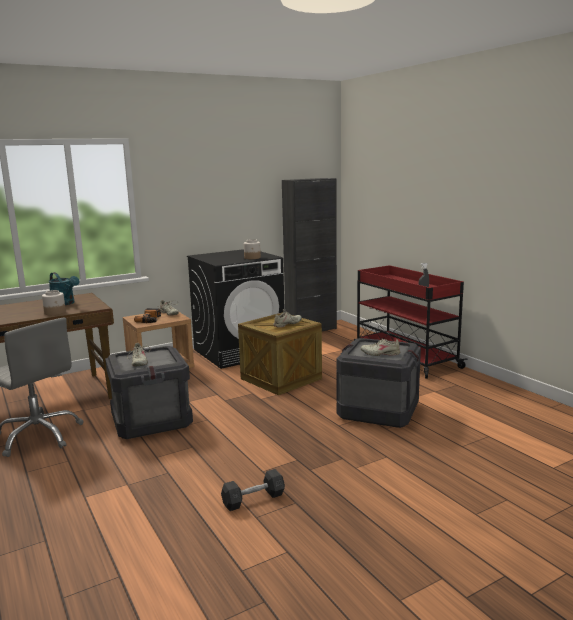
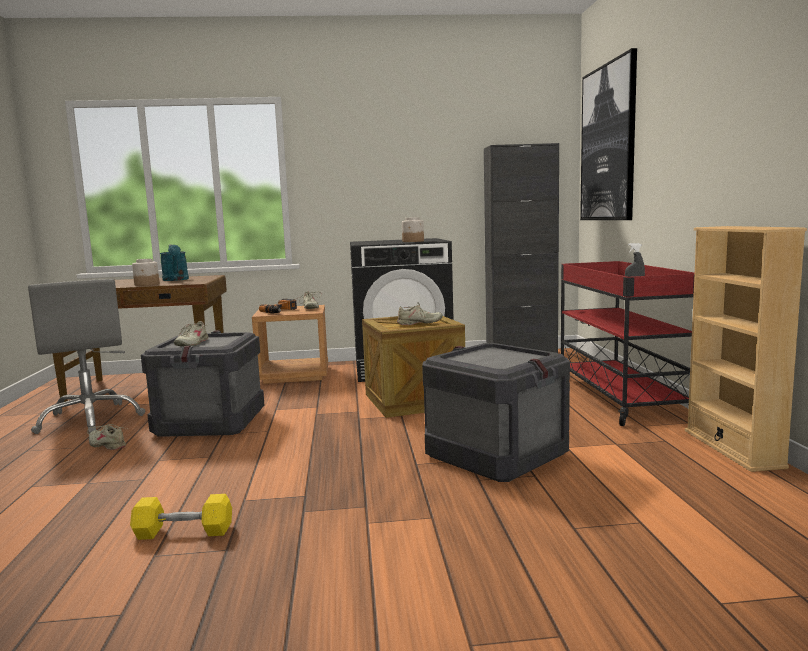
camera: 25 degrees right, 5 degrees down
grey dumbbell [221,469,285,511] -> yellow dumbbell [130,494,232,540]
beige shoe [361,338,400,356] -> beige shoe moved to [87,424,129,450]
none -> picture [580,48,637,220]
none -> beige bookcase [685,226,807,472]

